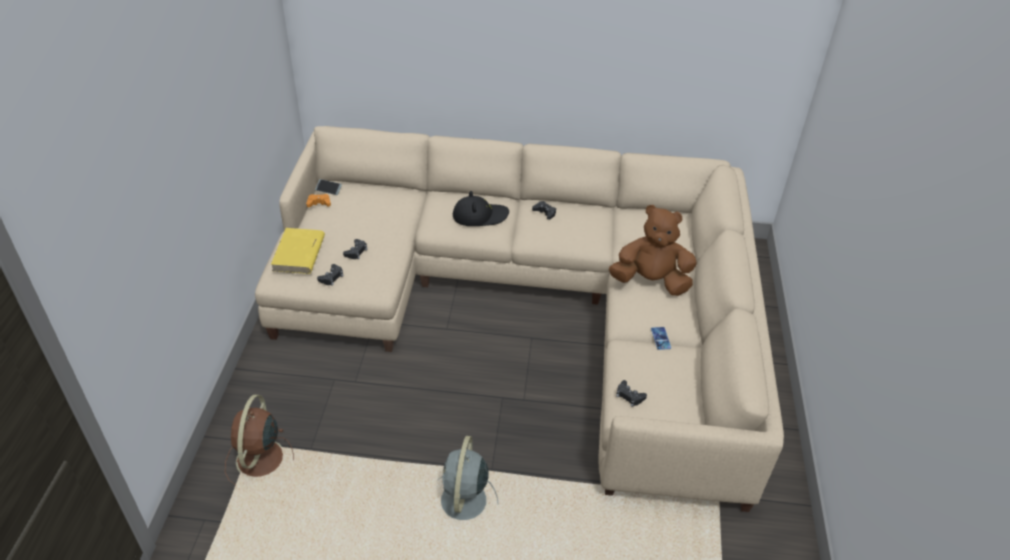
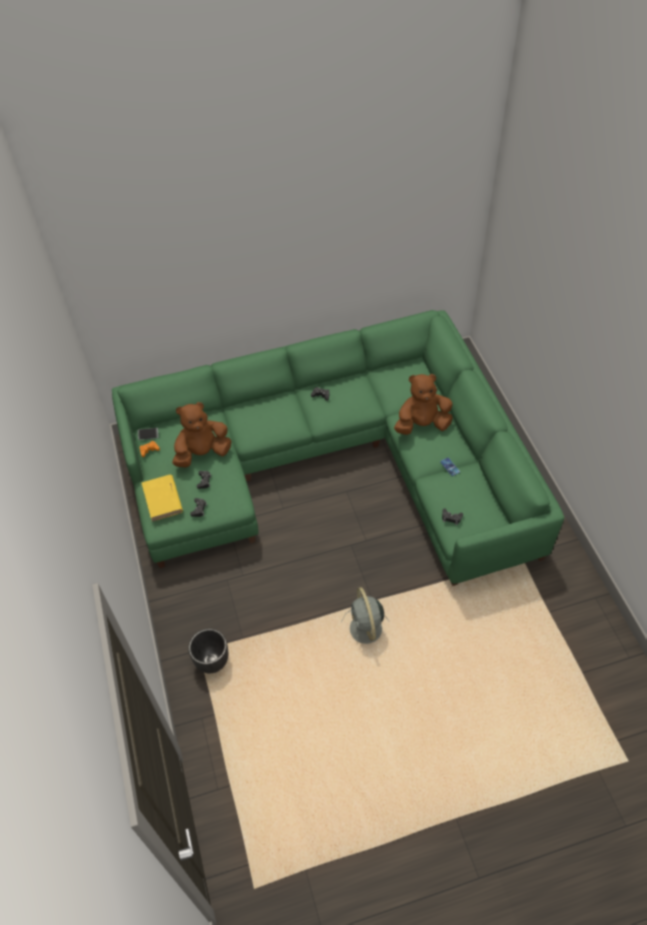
camera: 20 degrees left, 10 degrees up
brown fan [225,395,294,485] -> black planter [188,629,228,673]
beige sofa [255,126,784,512] -> green sofa [112,310,564,586]
black hat [453,191,509,226] -> none
none -> brown plush toy [172,402,231,467]

